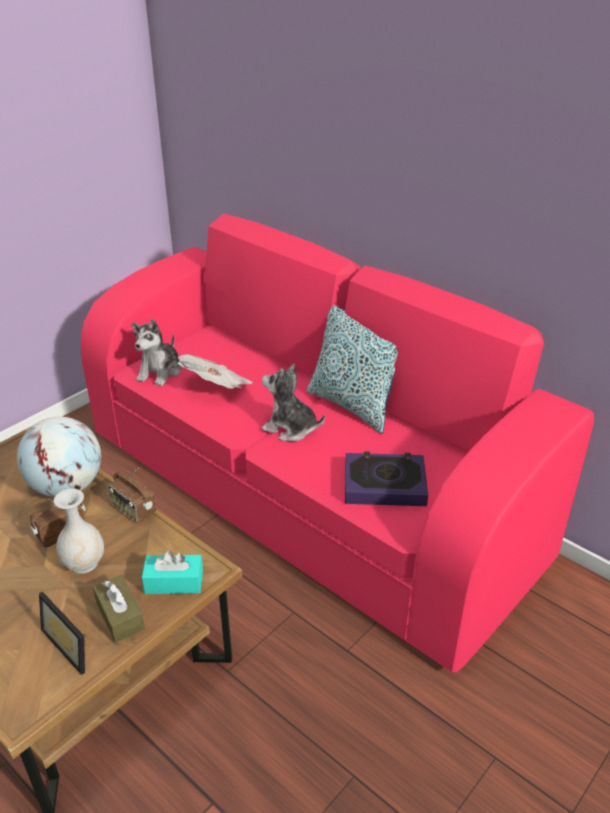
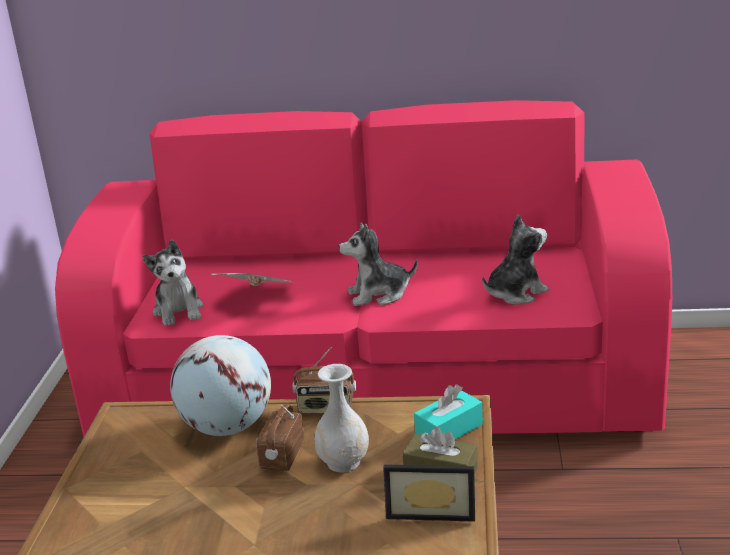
camera: 35 degrees left, 10 degrees down
pillow [307,305,398,434] -> none
book [345,452,428,506] -> plush toy [482,214,549,305]

